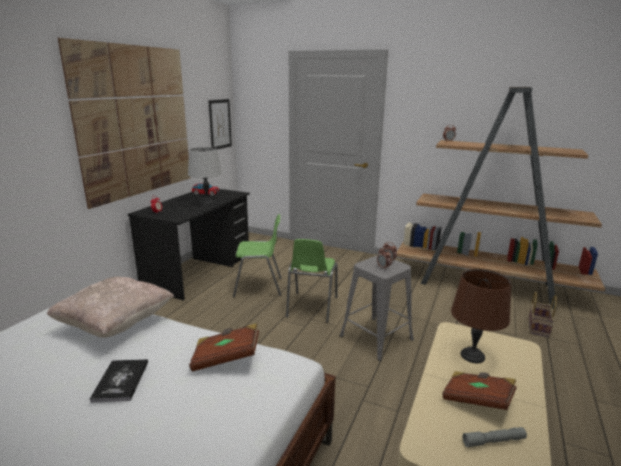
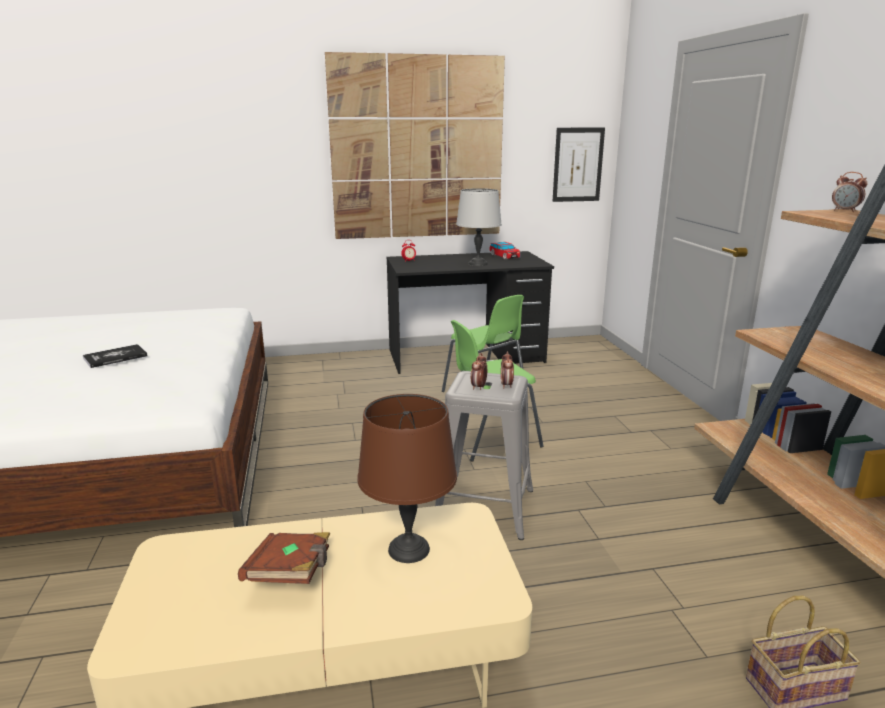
camera: 55 degrees right, 0 degrees up
beige pillow [47,277,174,338] -> none
brown book [189,323,259,372] -> none
grey flashlight [462,427,527,448] -> none

